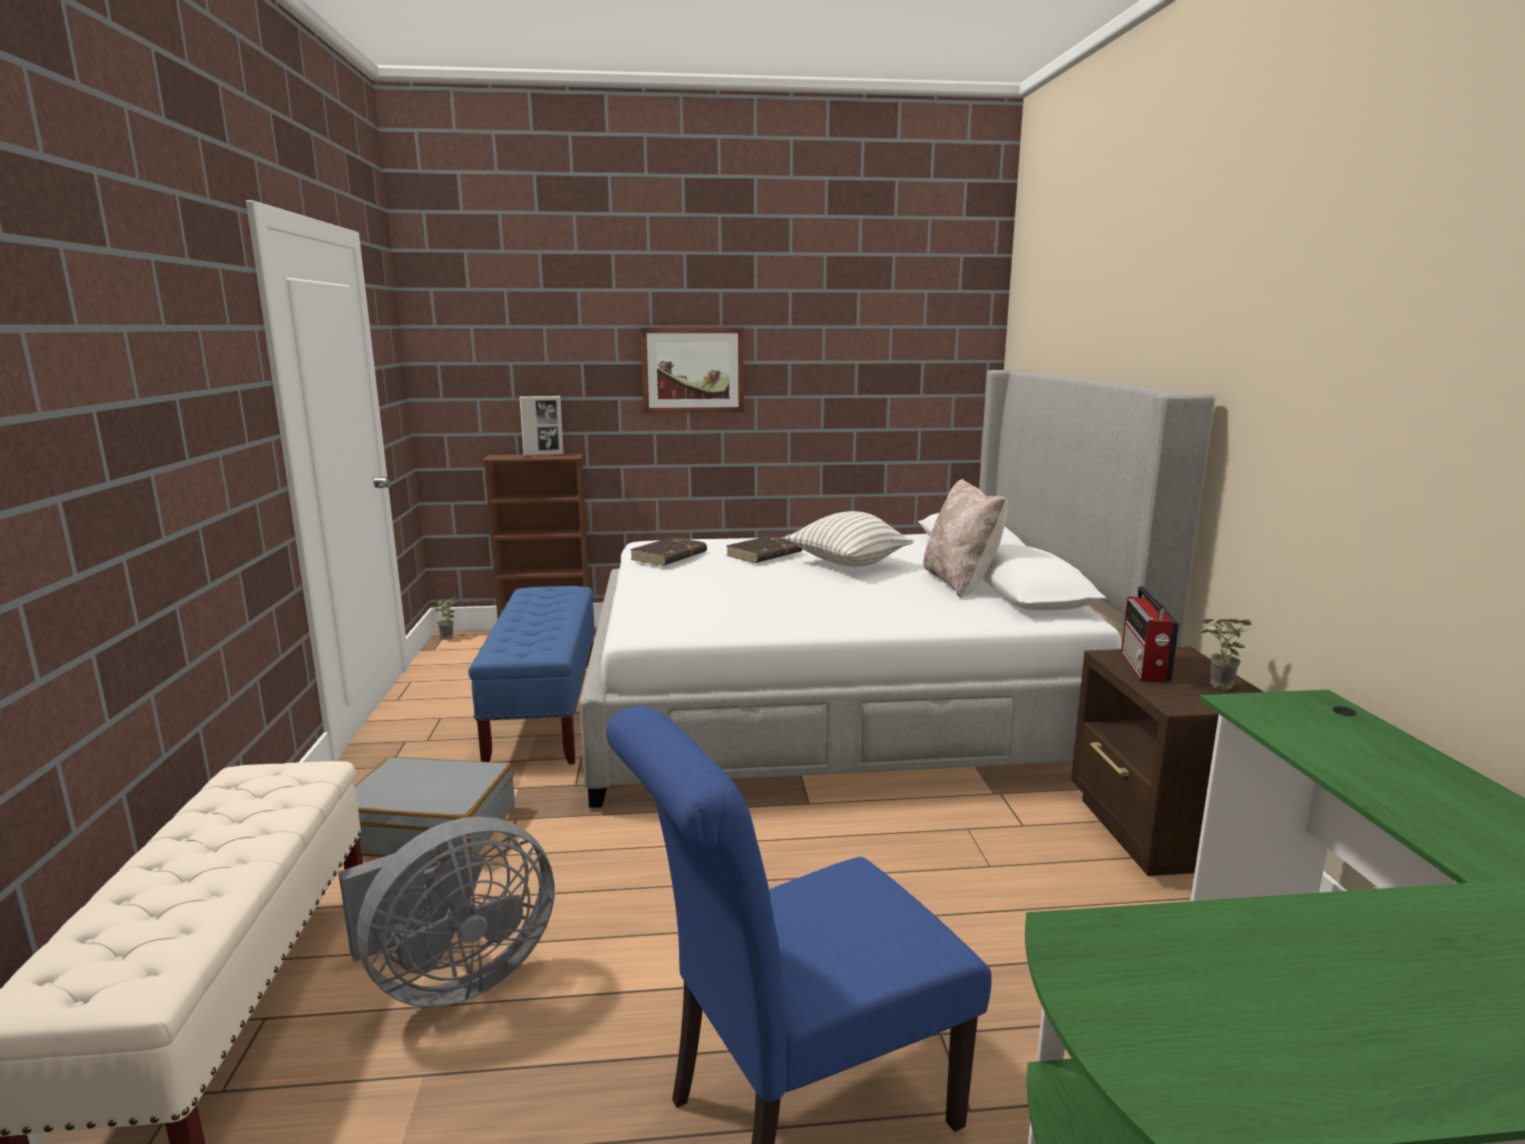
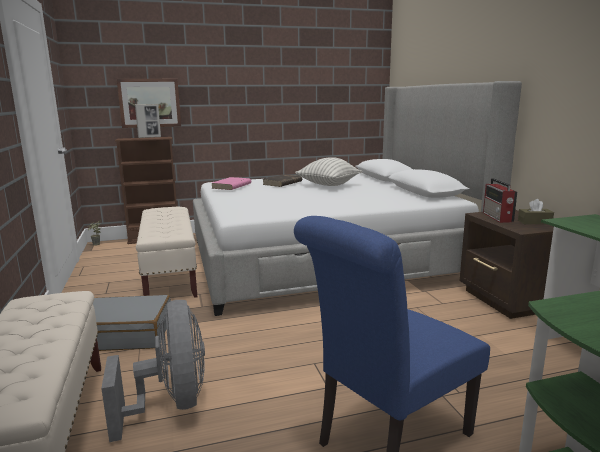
camera: 10 degrees left, 0 degrees up
grey fan [338,817,555,1008] -> grey fan turned 60 degrees counterclockwise [101,300,205,442]
blue bench [468,586,595,765] -> beige bench [136,207,197,298]
brown book [630,537,707,566] -> pink book [211,177,251,190]
picture [641,328,744,413] -> picture moved to [117,79,181,128]
beige pillow [923,479,1007,598] -> none
potted plant [1200,619,1252,690] -> brown tissue box [518,199,554,224]

